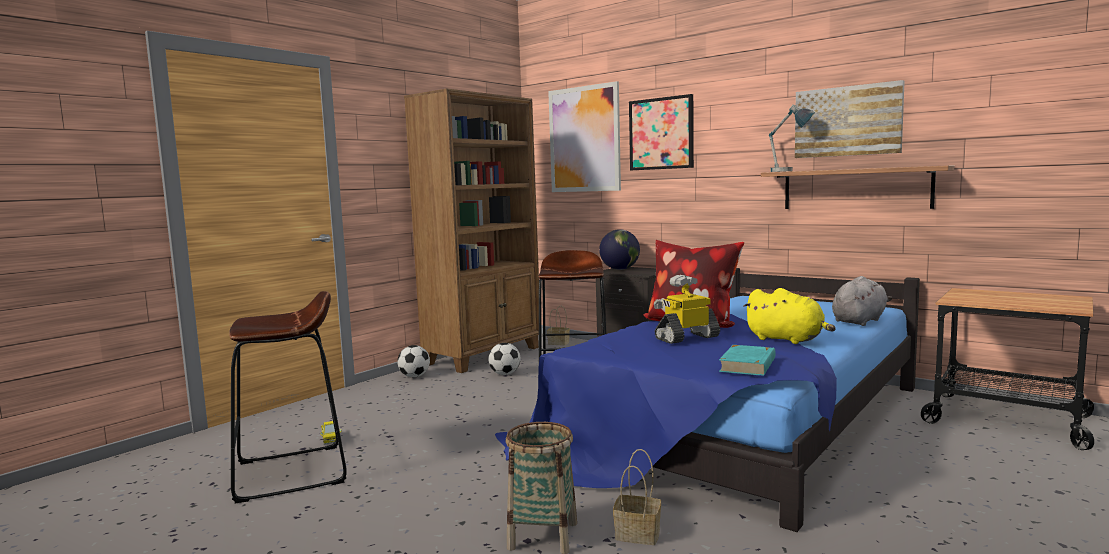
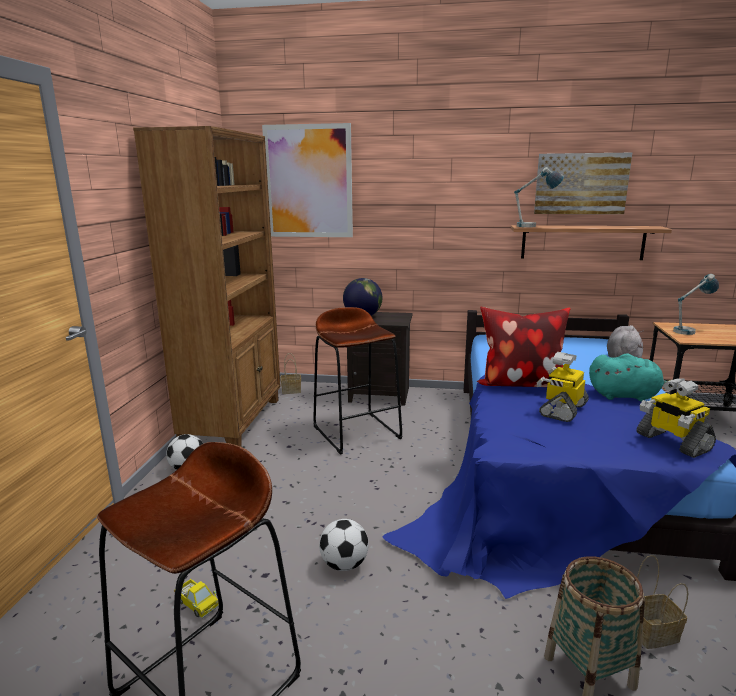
camera: 30 degrees left, 10 degrees up
football [488,343,521,375] -> football moved to [319,519,369,571]
picture [629,94,694,170] -> none
turquoise book [719,345,776,376] -> toy robot [637,378,716,458]
yellow plush toy [743,288,836,344] -> turquoise plush toy [589,353,667,402]
none -> table lamp [673,274,719,335]

